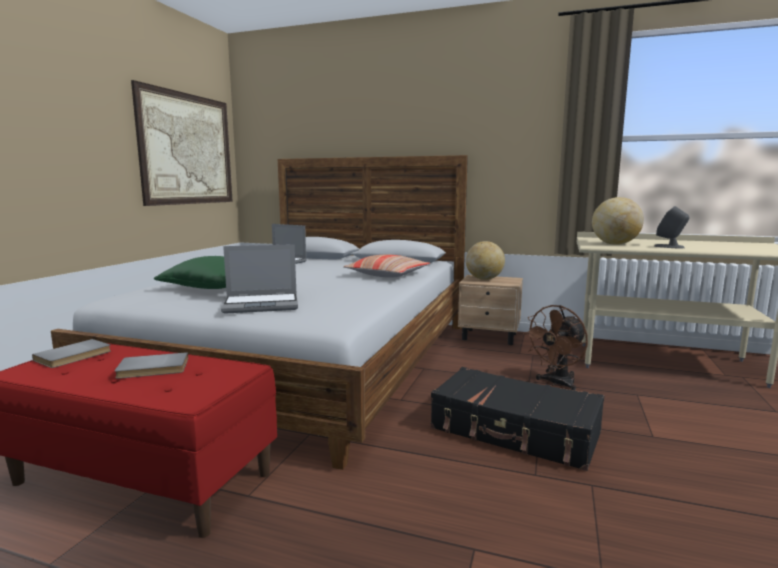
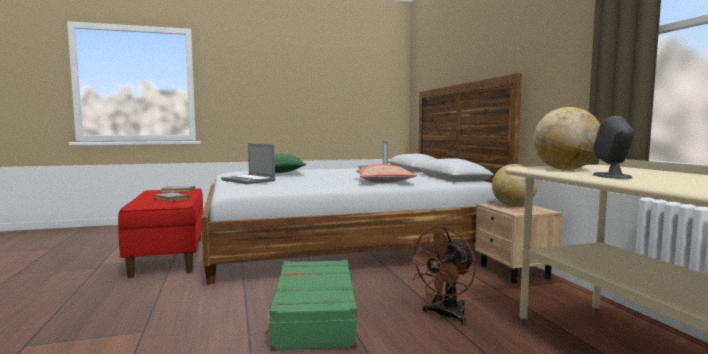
camera: 55 degrees right, 5 degrees down
picture [131,80,233,206] -> none
black suitcase [430,367,604,471] -> green suitcase [264,260,358,351]
brown fan [523,305,588,391] -> brown fan turned 60 degrees counterclockwise [406,227,476,325]

